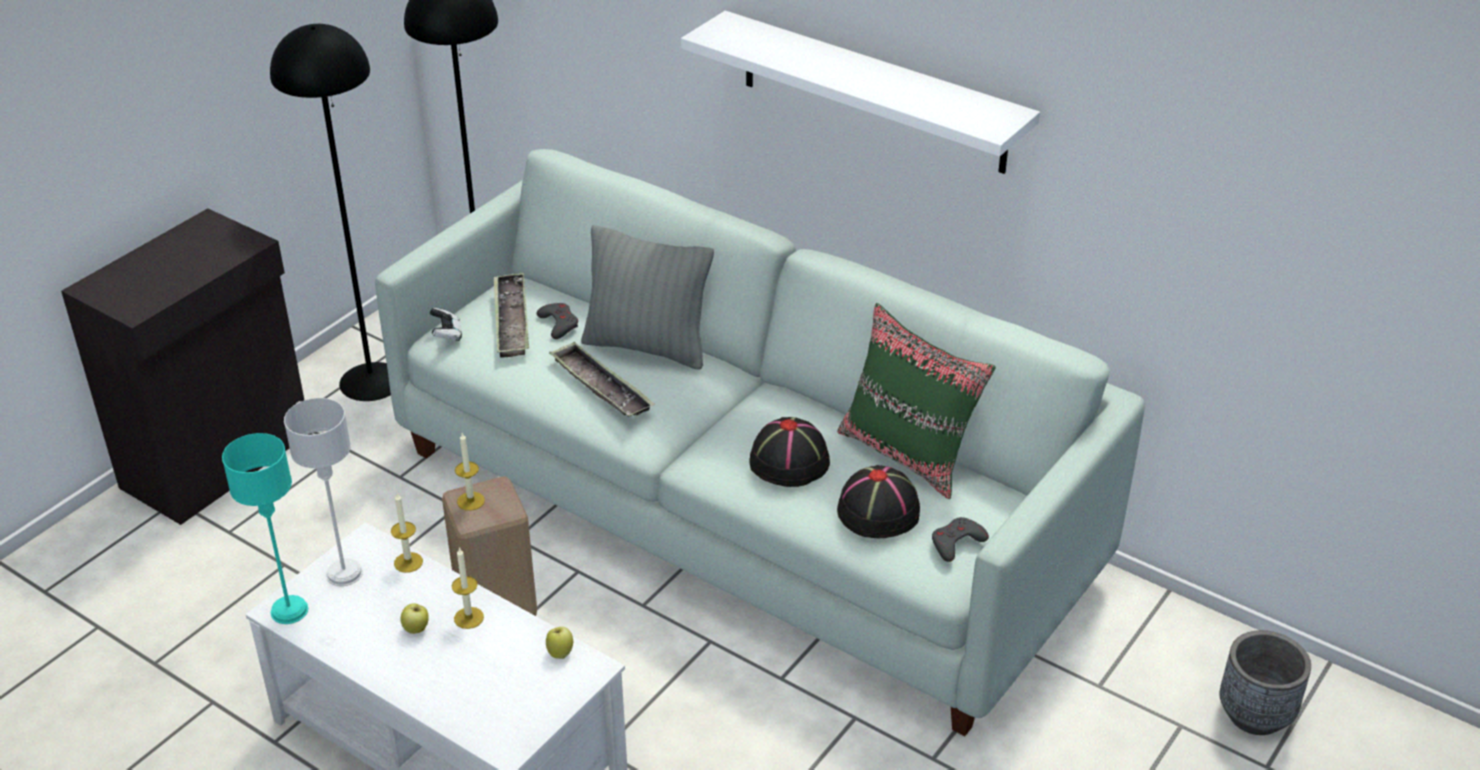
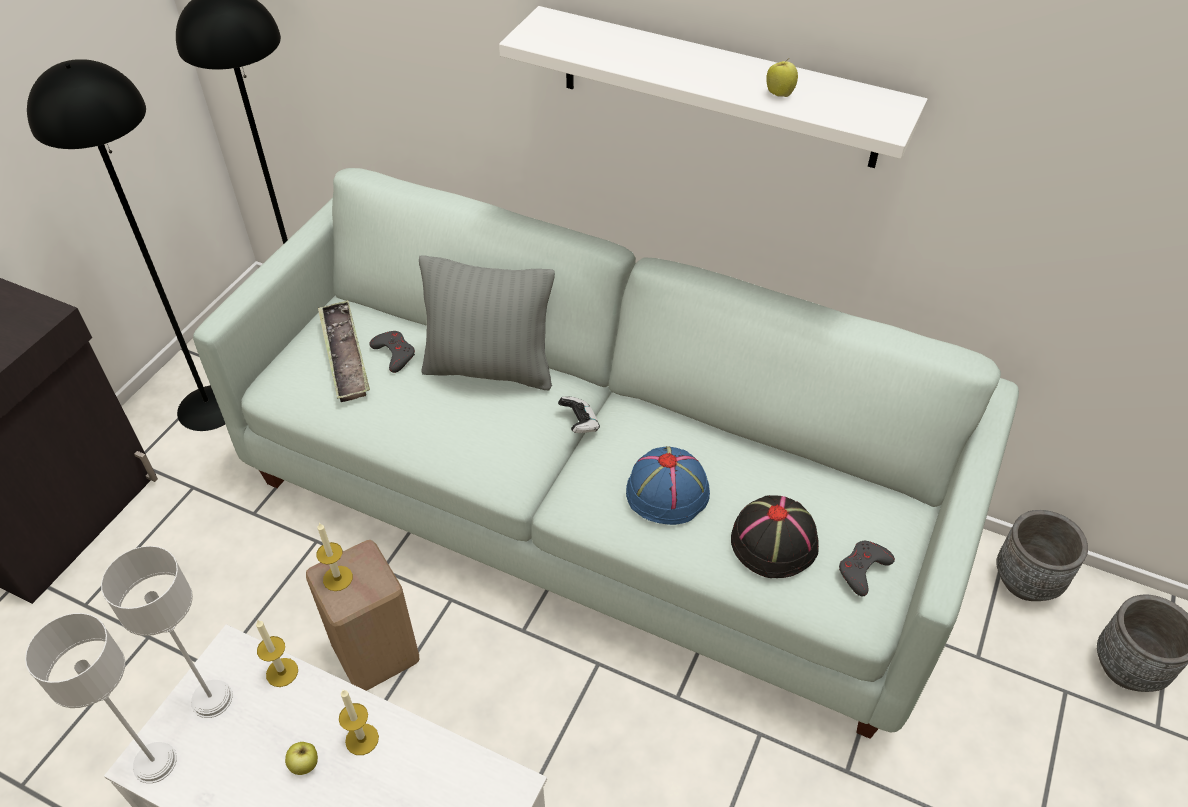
camera: 10 degrees left, 10 degrees up
turquoise table lamp [222,433,308,624] -> grey table lamp [25,613,177,783]
game controller [430,308,462,341] -> game controller moved to [558,396,600,433]
apple [546,627,573,659] -> apple moved to [766,58,798,97]
tray [549,341,655,416] -> none
black hat [749,417,830,487] -> blue hat [626,446,710,525]
green pillow [837,303,996,499] -> none
none -> grey planter [996,510,1088,601]

